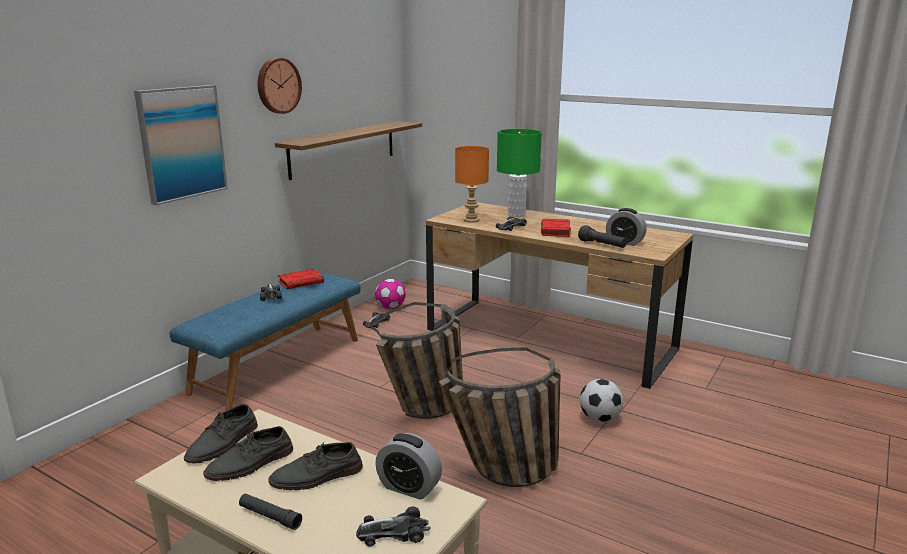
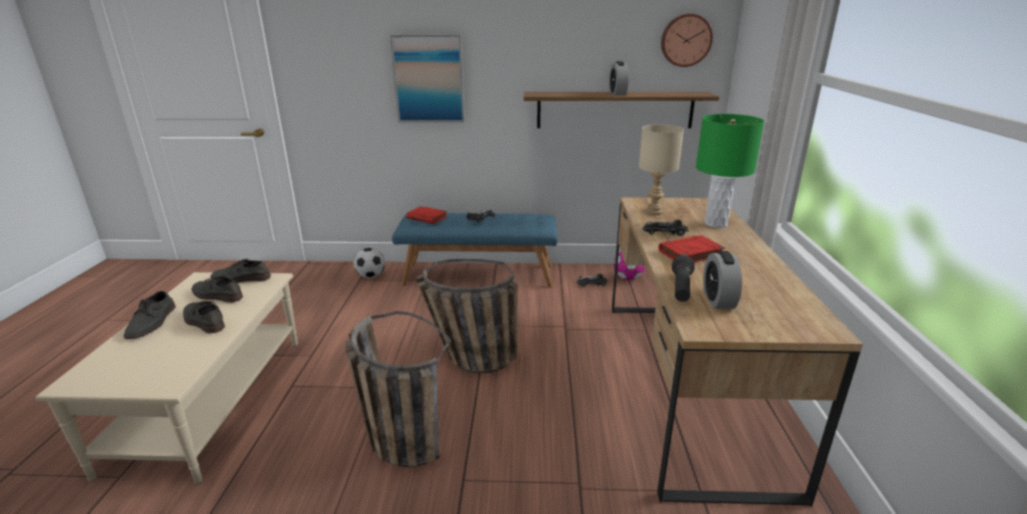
camera: 60 degrees right, 5 degrees up
black flashlight [239,494,302,530] -> grey shoe [123,291,176,339]
wall clock [257,58,302,114] -> wall clock moved to [661,14,713,67]
red book [278,269,324,289] -> red book moved to [406,206,448,224]
toy car [356,506,431,547] -> none
alarm clock [375,433,442,500] -> alarm clock moved to [609,61,629,95]
orange table lamp [455,146,489,223] -> beige table lamp [639,124,684,215]
football [580,379,624,422] -> football moved to [354,248,385,278]

